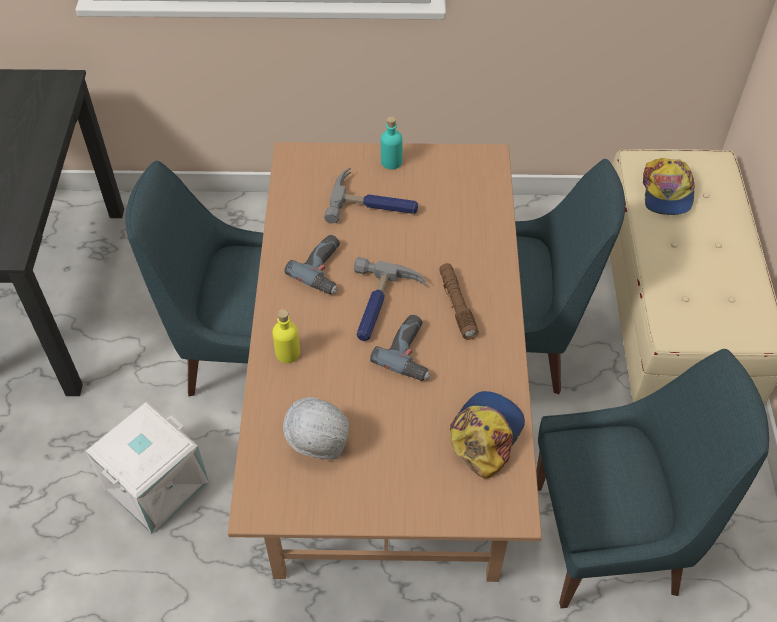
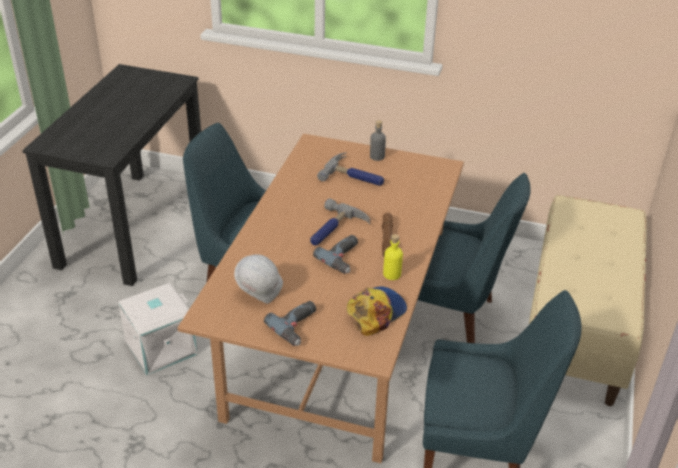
camera: 15 degrees right, 15 degrees down
yellow bottle [272,309,300,363] -> yellow bottle moved to [383,234,403,280]
power drill [285,235,340,294] -> power drill moved to [264,301,316,346]
turquoise bottle [381,116,402,169] -> grey bottle [370,120,386,161]
cap [643,158,695,215] -> none

